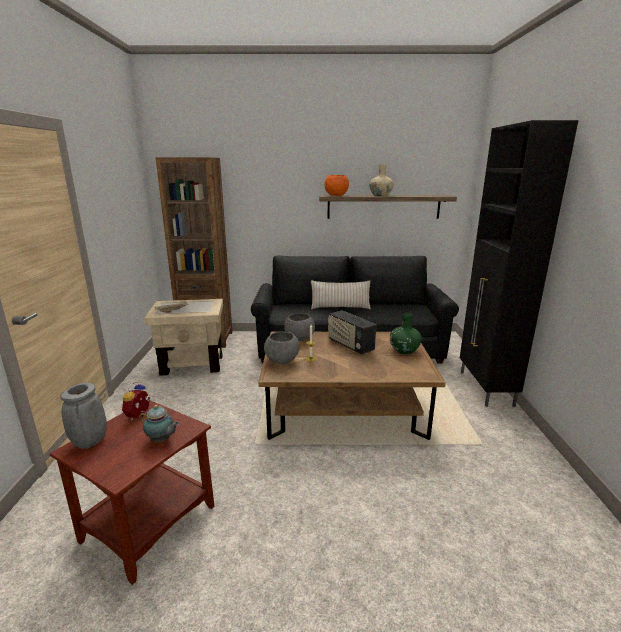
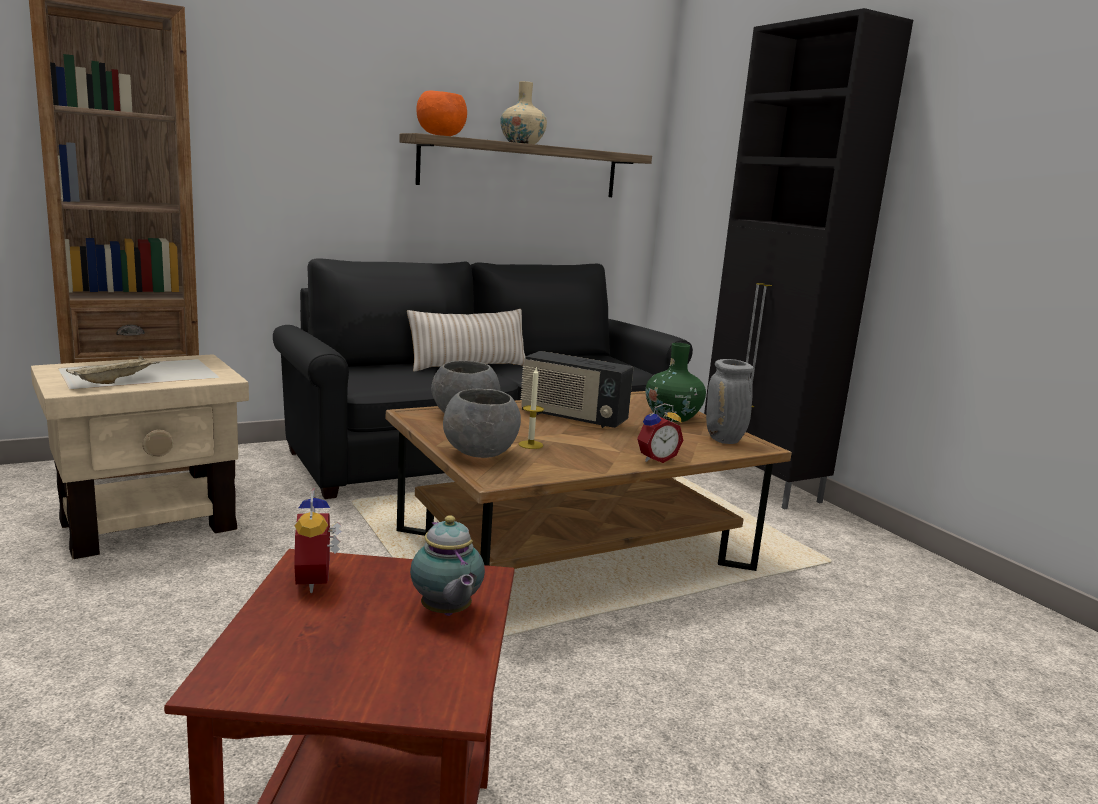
camera: 30 degrees left, 5 degrees down
grey vase [60,383,107,449] -> grey vase moved to [706,359,754,444]
teapot [139,405,180,443] -> teapot turned 75 degrees clockwise [410,515,485,616]
none -> alarm clock [637,403,683,463]

